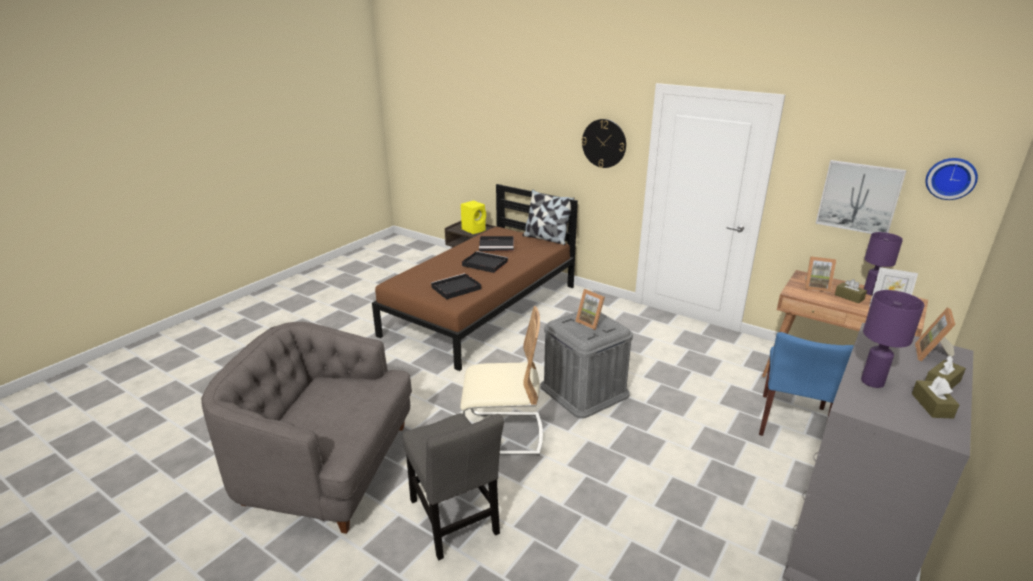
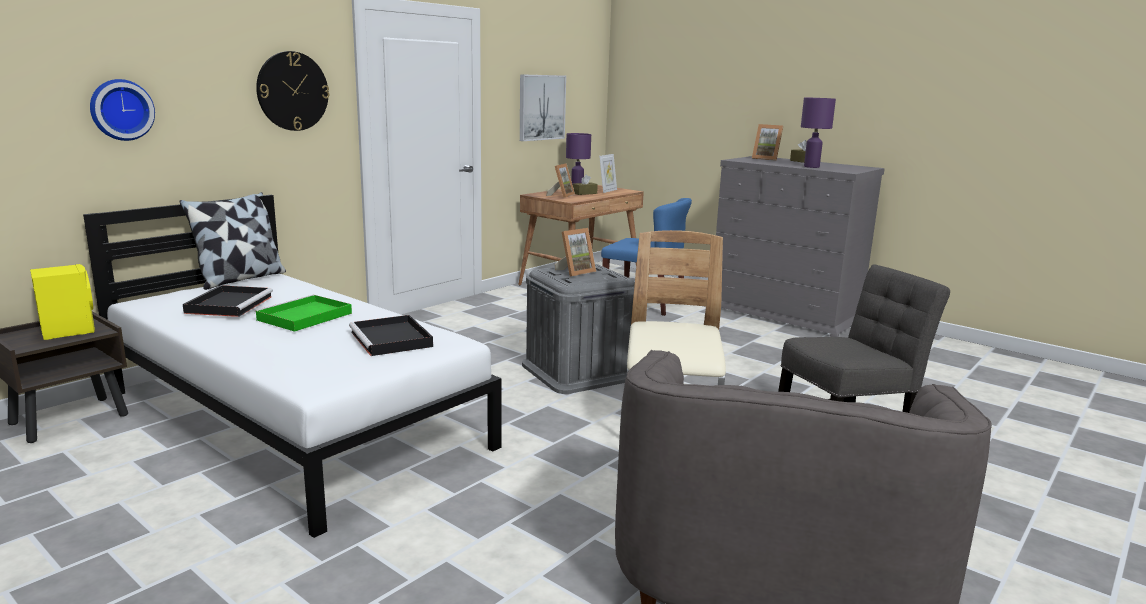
camera: 85 degrees left, 10 degrees down
brown bed [372,184,578,371] -> white bed [83,195,502,538]
black tray [462,251,508,273] -> green tray [254,295,352,332]
brown tissue box [912,376,960,419] -> none
wall clock [925,158,978,200] -> wall clock moved to [90,79,155,141]

